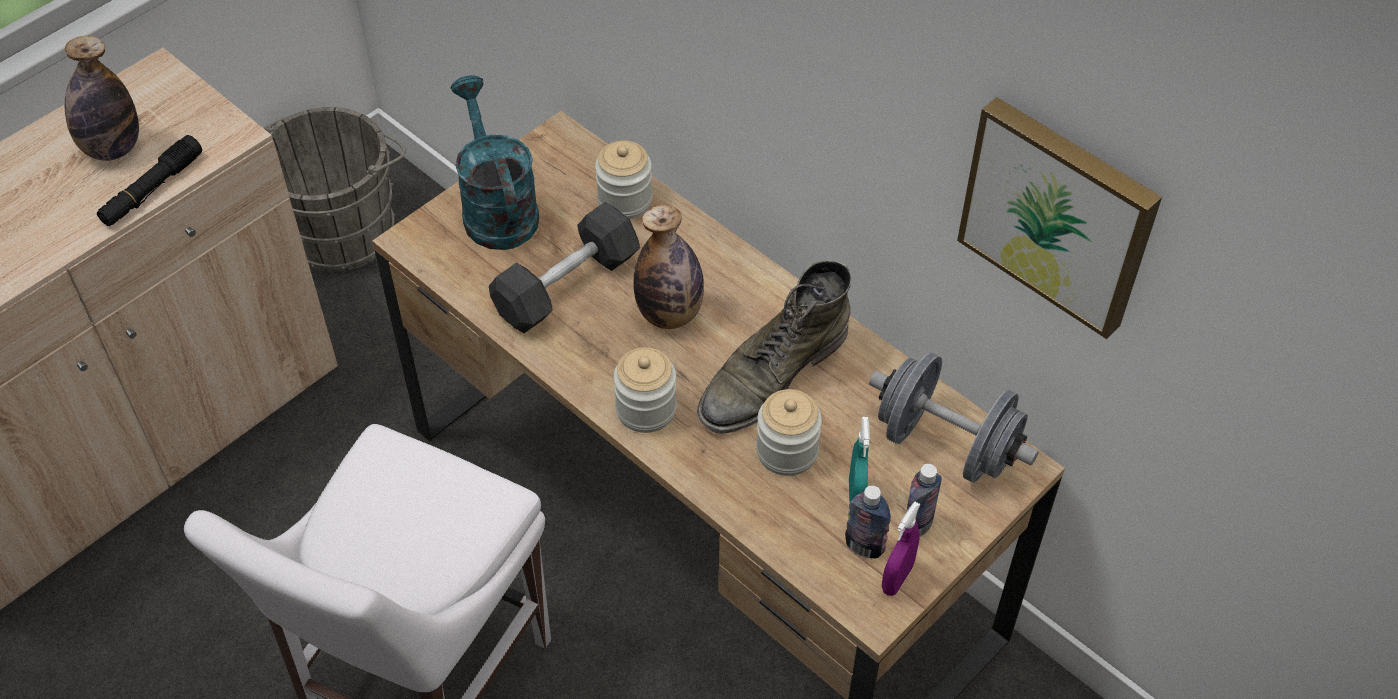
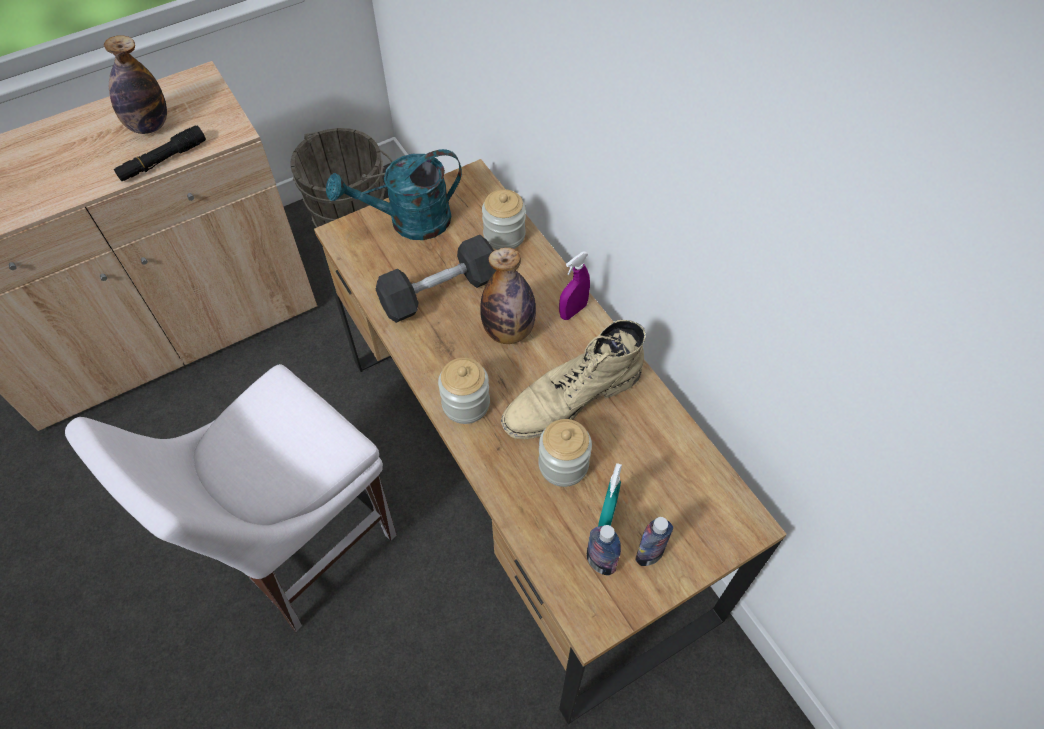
camera: 15 degrees right, 5 degrees up
turquoise watering can [451,75,539,250] -> turquoise watering can turned 105 degrees counterclockwise [326,149,462,240]
green boot [697,260,852,434] -> beige boot [501,320,646,439]
grey dumbbell [869,352,1039,483] -> none
purple spray bottle [882,501,921,596] -> purple spray bottle moved to [559,251,590,320]
picture [957,97,1162,339] -> none

